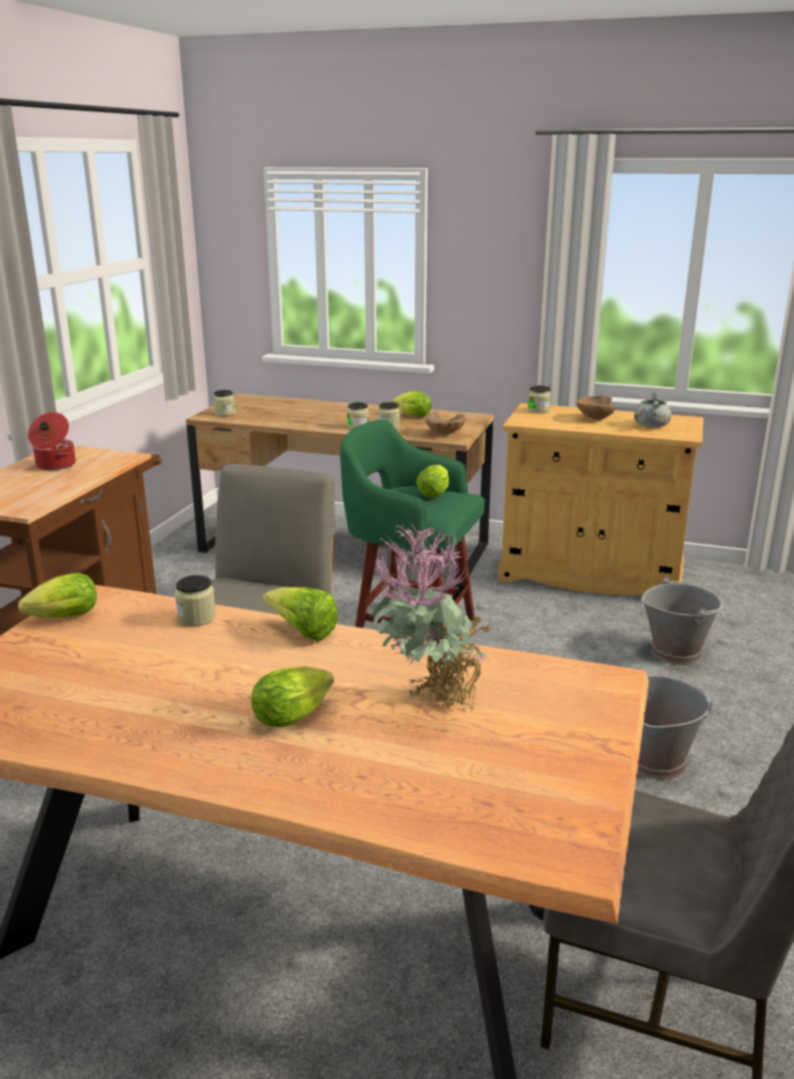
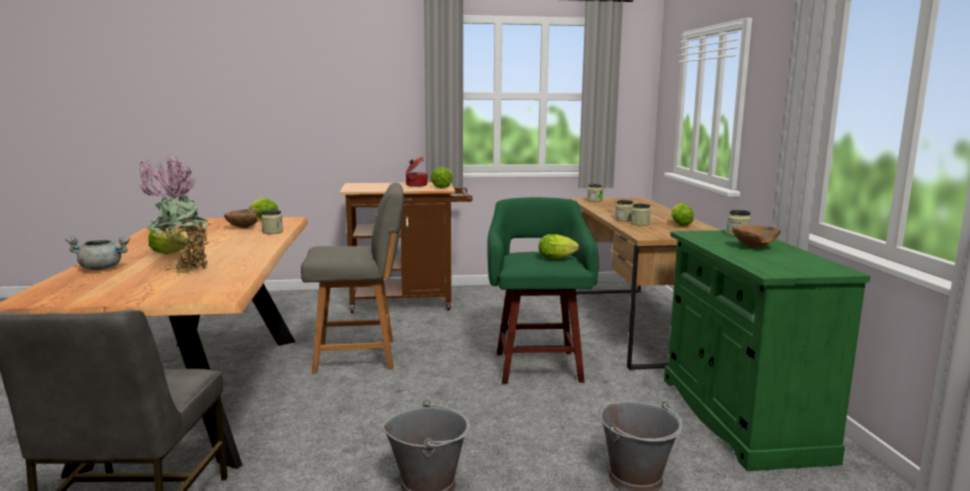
camera: 65 degrees right, 10 degrees down
lettuce [263,587,338,641] -> lettuce moved to [431,167,453,188]
brown bowl [425,411,466,434] -> brown bowl moved to [224,209,258,228]
beige cabinet [498,403,704,595] -> green cabinet [664,230,870,471]
grey cooking pot [634,392,672,428] -> grey cooking pot moved to [65,236,130,270]

